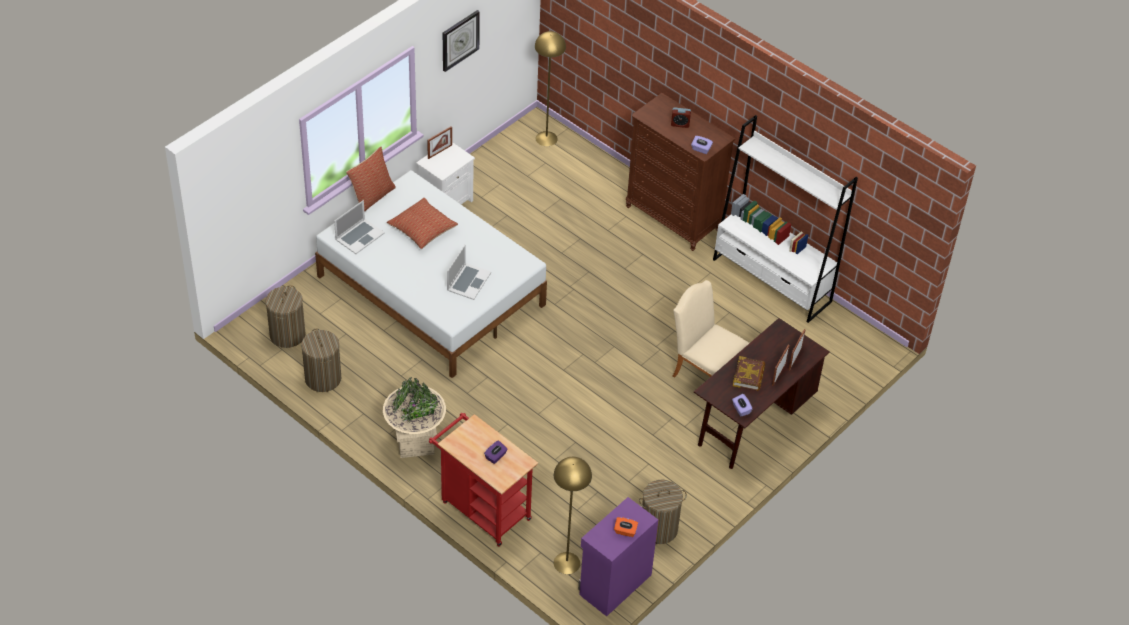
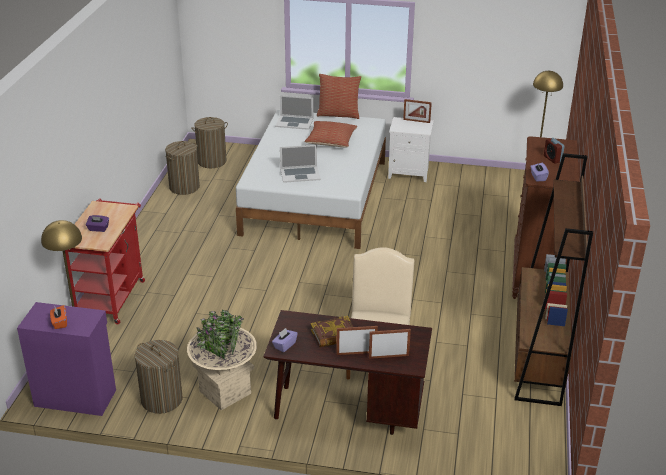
camera: 60 degrees right, 15 degrees down
beige planter [383,377,446,458] -> beige planter moved to [187,310,257,410]
wall clock [443,10,480,72] -> none
white bookcase [713,115,858,323] -> brown bookcase [514,153,593,406]

